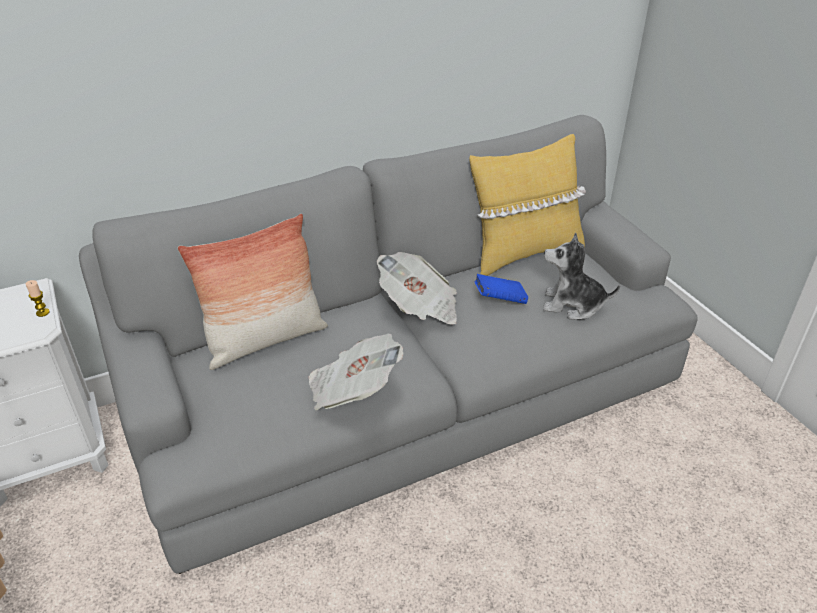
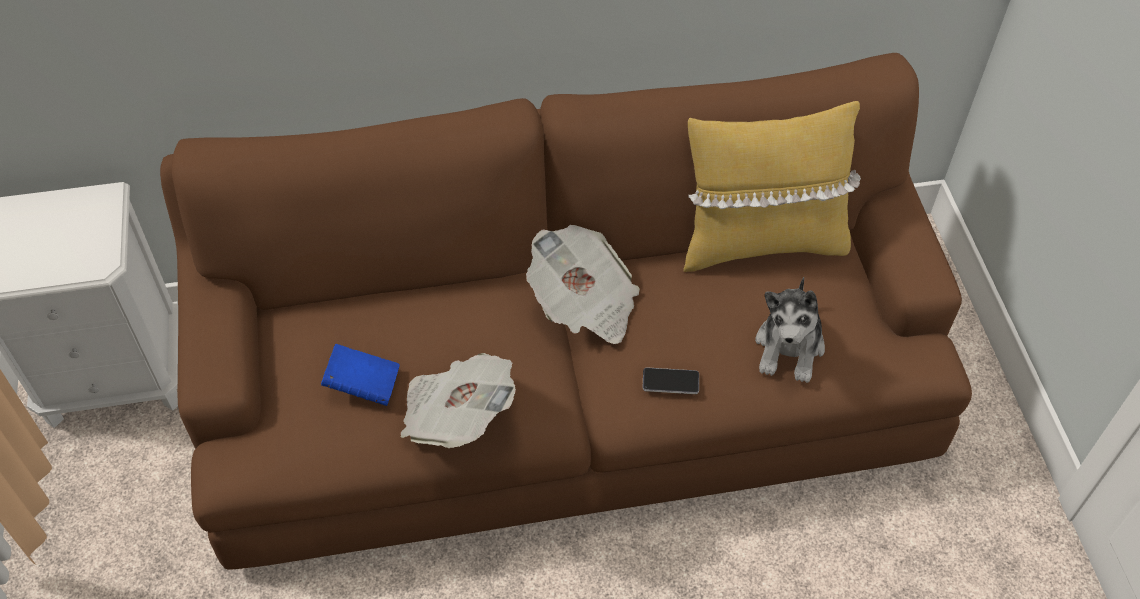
camera: 15 degrees right, 15 degrees up
candle [26,280,50,317] -> none
grey sofa [79,115,698,574] -> brown sofa [160,53,972,569]
pillow [178,214,328,370] -> none
blue book [474,274,528,304] -> blue book moved to [321,344,400,406]
plush toy [543,233,620,320] -> plush toy turned 105 degrees counterclockwise [755,277,825,383]
none -> phone [642,367,699,394]

